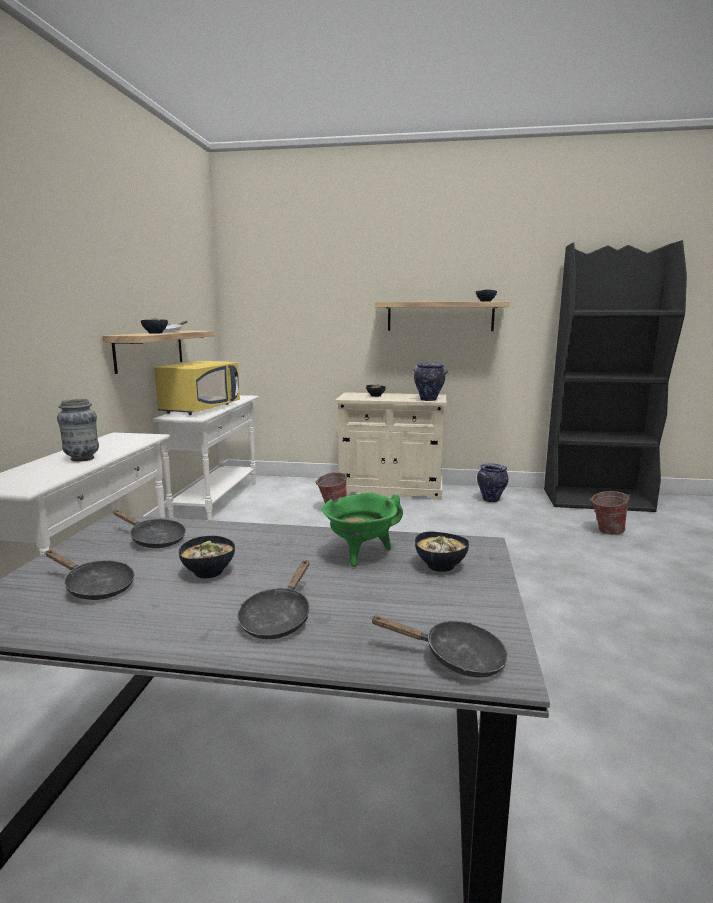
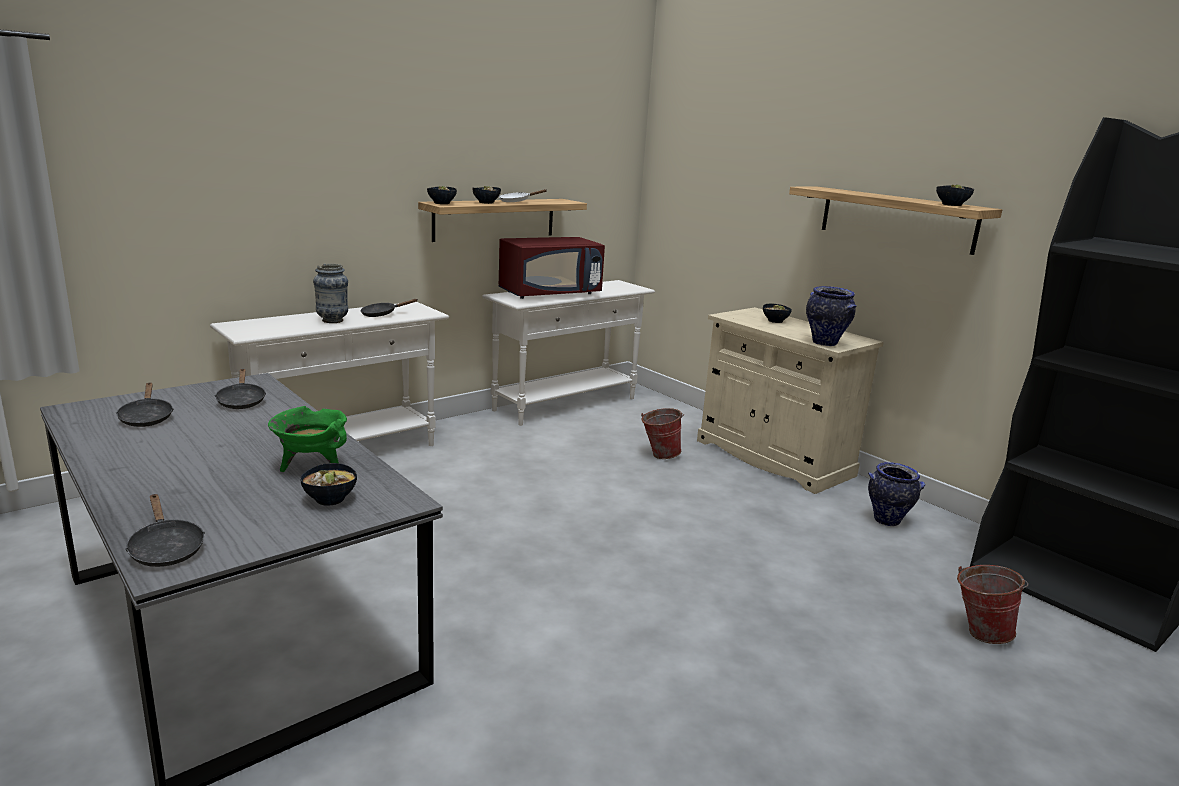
camera: 40 degrees right, 5 degrees up
yellow microwave [154,361,240,415] -> red microwave [499,237,605,299]
bowl [179,536,235,578] -> bowl moved to [427,186,457,204]
black frying pan [237,560,310,639] -> black frying pan moved to [361,299,418,317]

